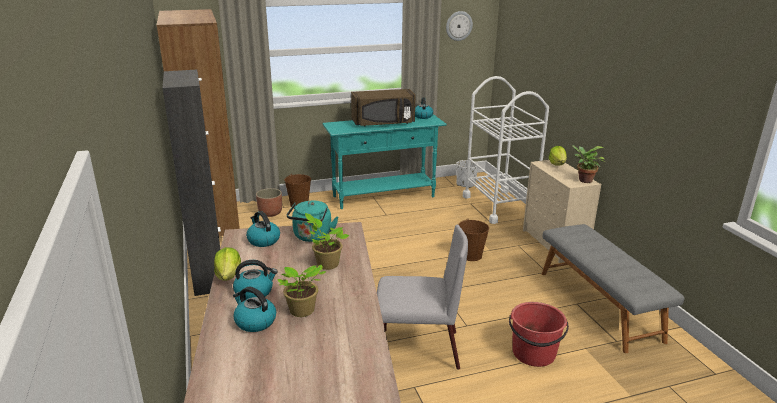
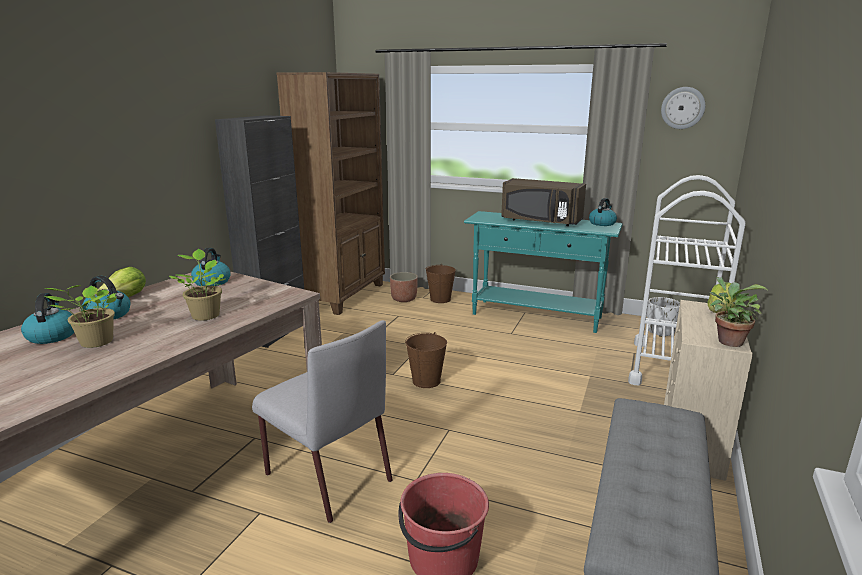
camera: 40 degrees right, 5 degrees down
turquoise kettle [287,201,338,242] -> none
brown bucket [458,218,489,261] -> brown bucket moved to [405,332,447,388]

